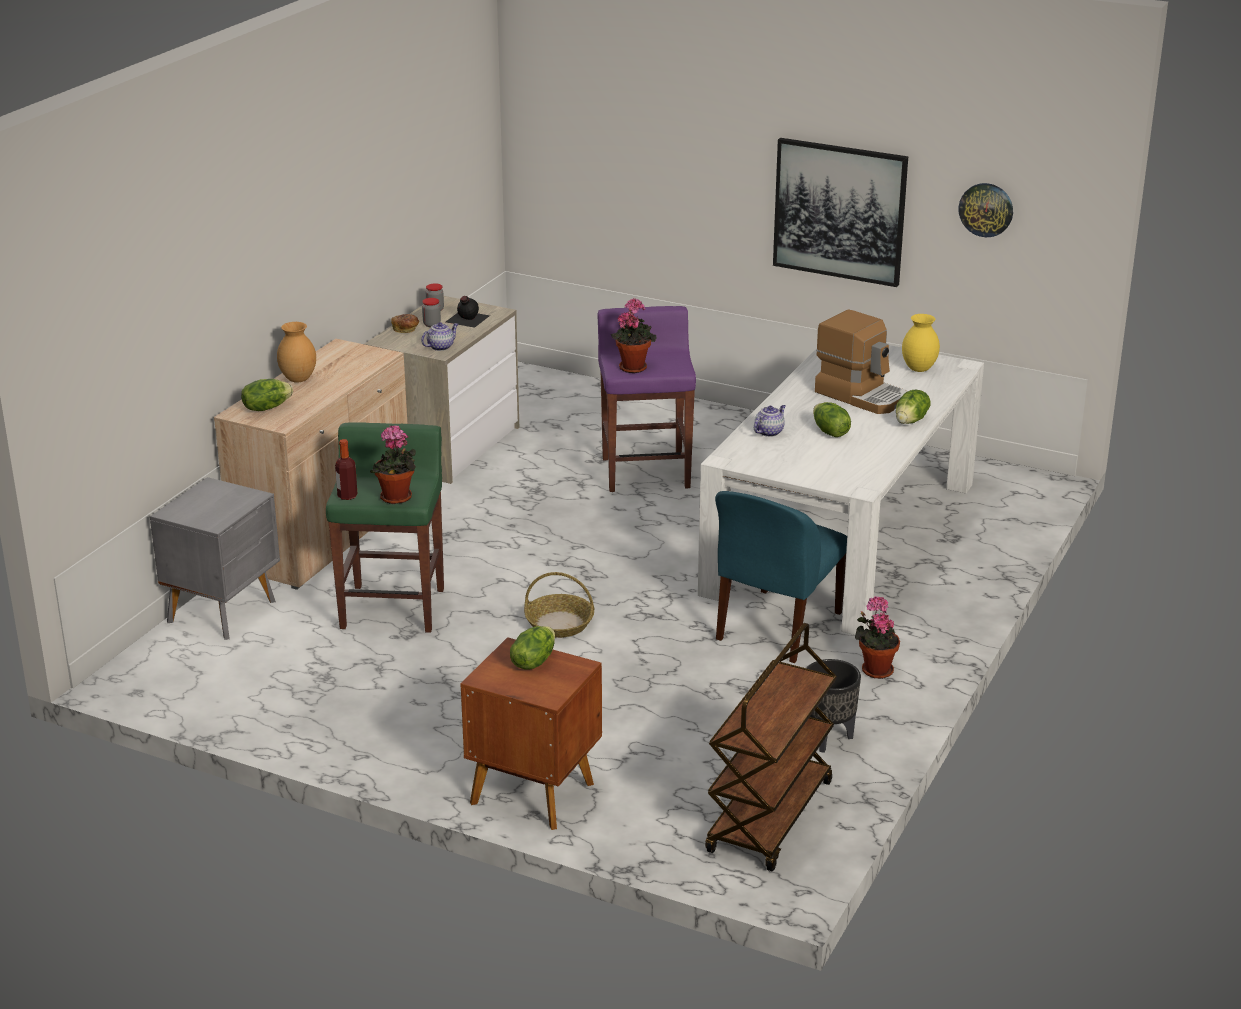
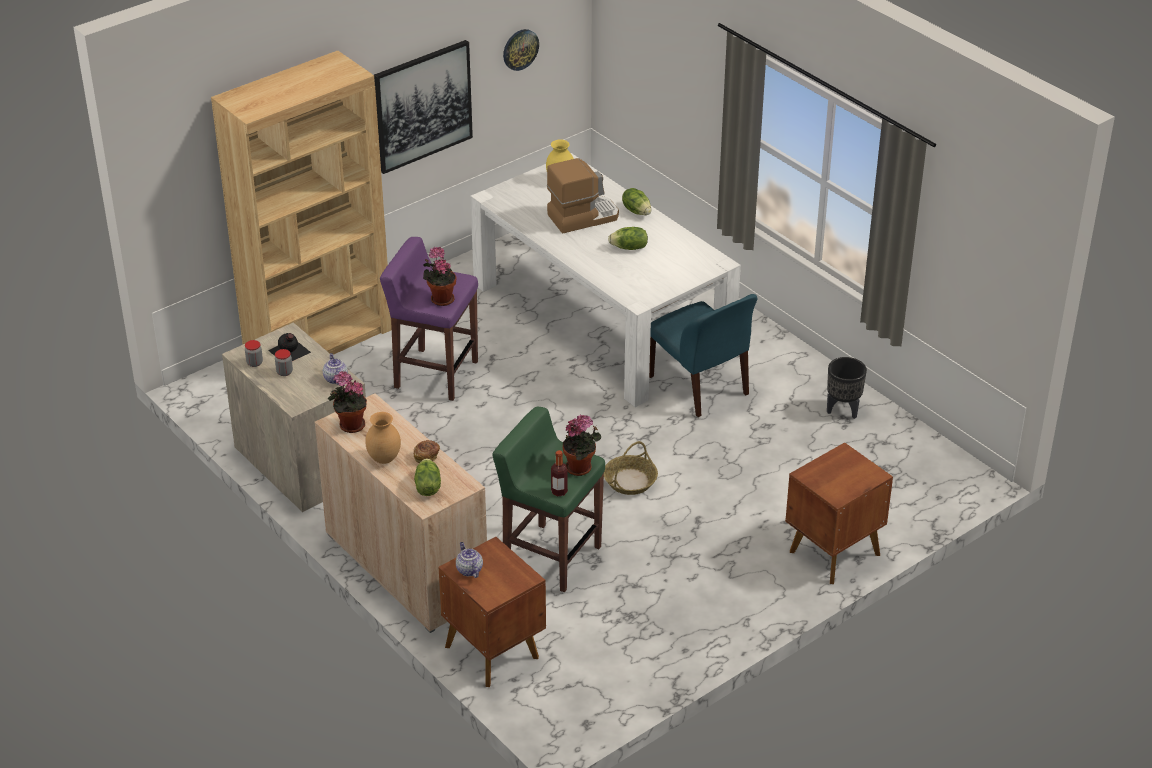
camera: 65 degrees left, 10 degrees up
grey nightstand [150,477,280,640] -> brown nightstand [438,537,546,687]
bread [391,314,419,333] -> bread moved to [414,440,440,463]
lettuce [510,626,555,670] -> none
brown cart [705,623,837,871] -> none
teapot [754,405,786,437] -> teapot moved to [456,542,483,578]
potted plant [855,596,900,679] -> potted plant moved to [327,371,367,433]
none -> brown bookcase [211,50,392,355]

